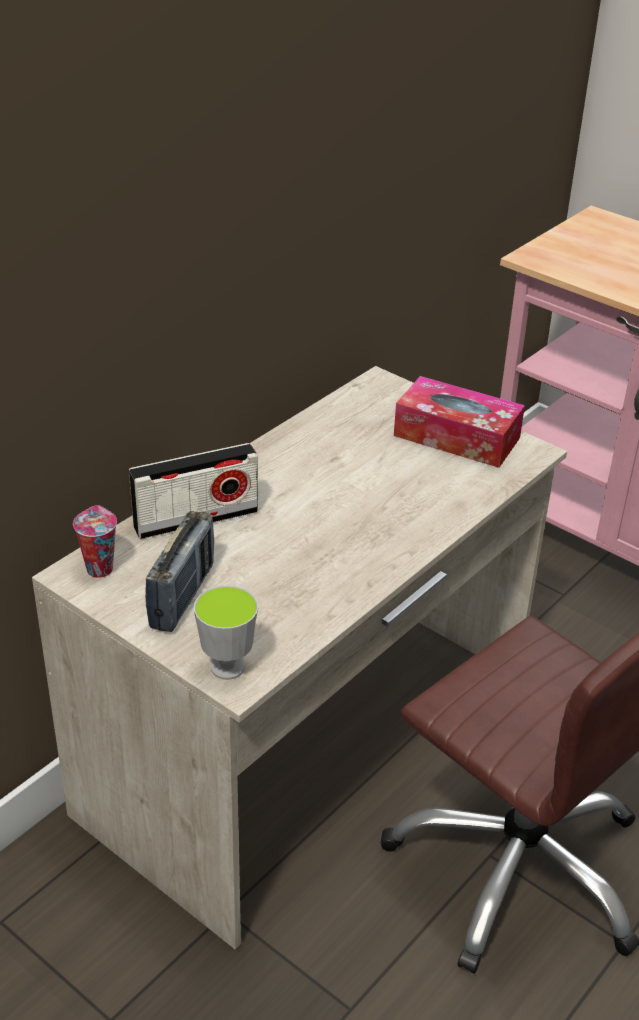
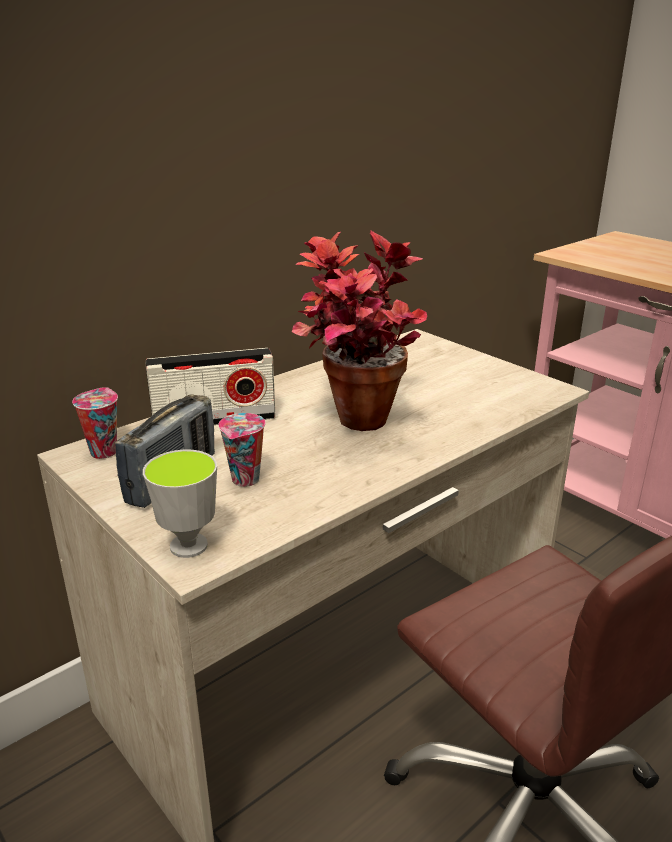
camera: 10 degrees right, 10 degrees down
tissue box [394,376,525,468] -> none
none -> cup [218,413,266,487]
none -> potted plant [292,231,427,431]

